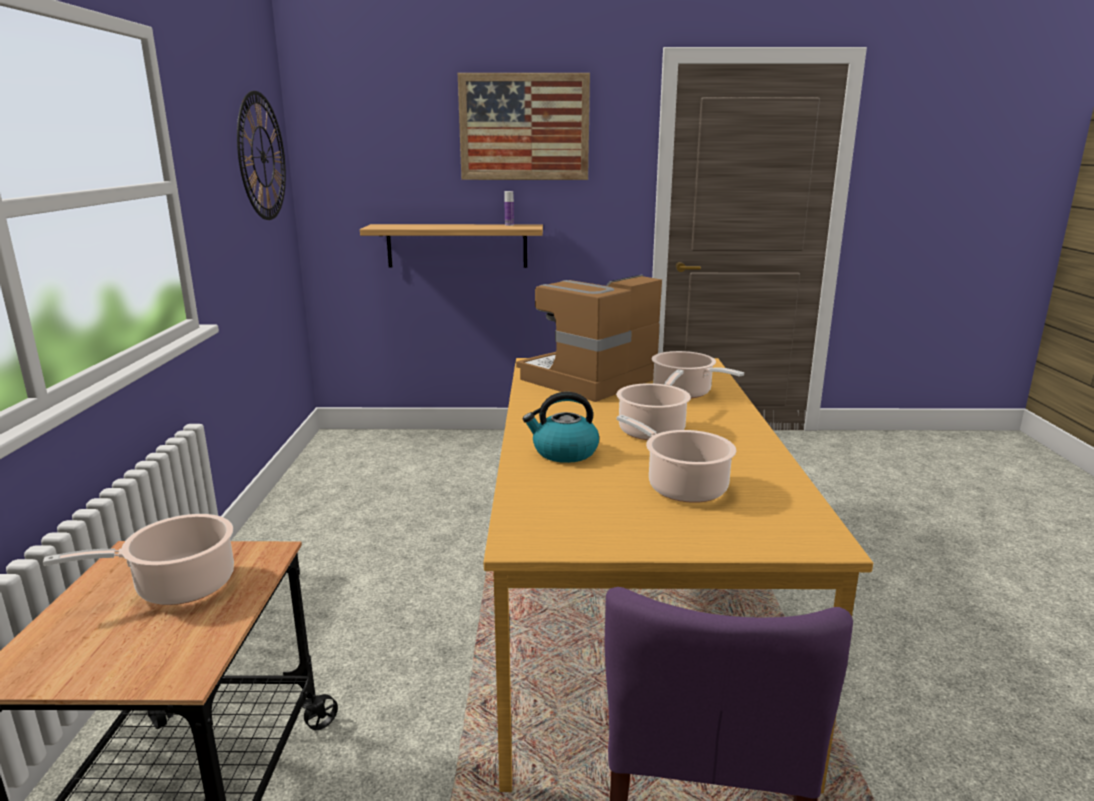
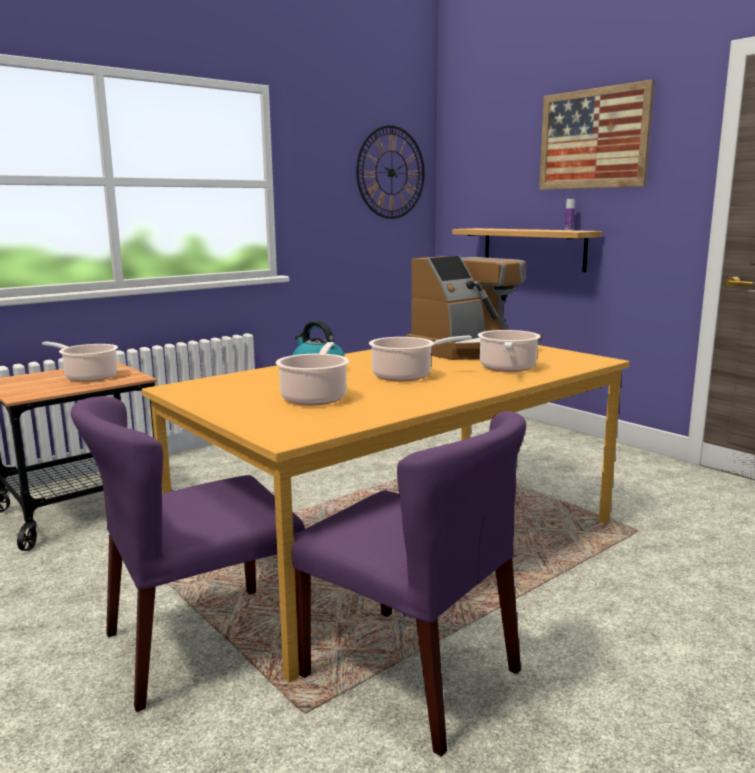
camera: 50 degrees right, 5 degrees down
coffee machine [516,275,662,402] -> coffee machine turned 135 degrees clockwise [406,256,542,360]
none -> purple chair [291,411,526,757]

